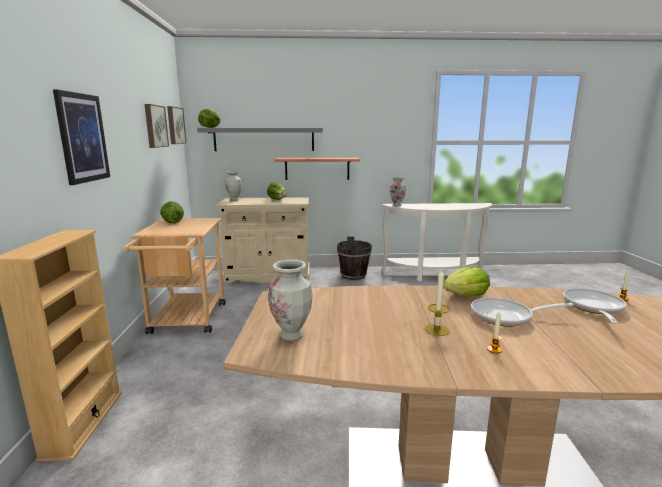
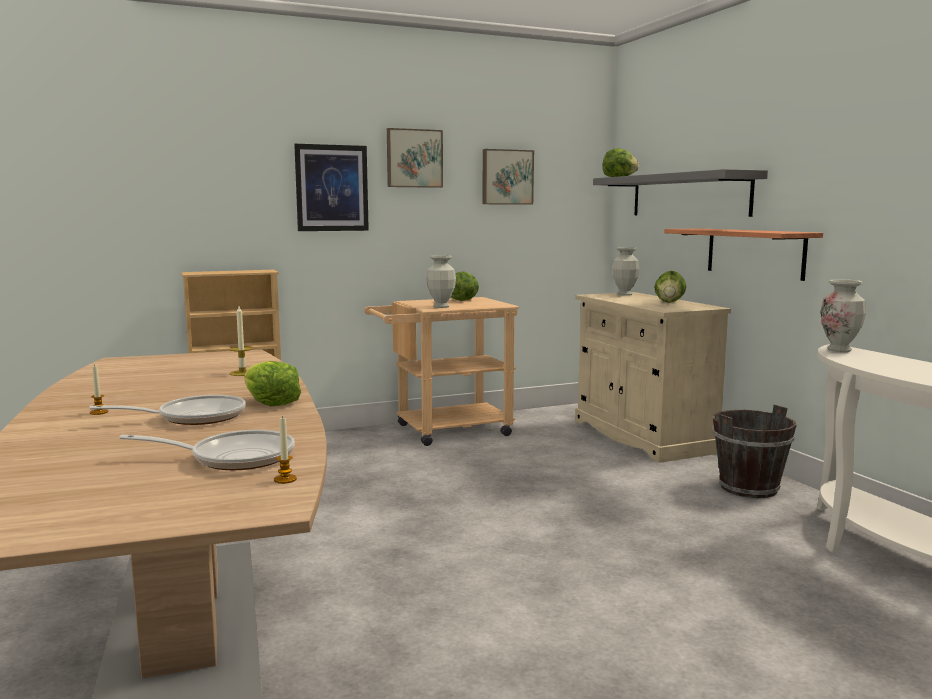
camera: 70 degrees right, 5 degrees down
picture [167,106,187,144] -> picture moved to [387,128,443,188]
vase [268,260,313,341] -> vase moved to [426,255,456,308]
candle [425,270,450,336] -> candle moved to [229,306,252,376]
frying pan [471,297,574,327] -> frying pan turned 90 degrees clockwise [89,395,246,425]

